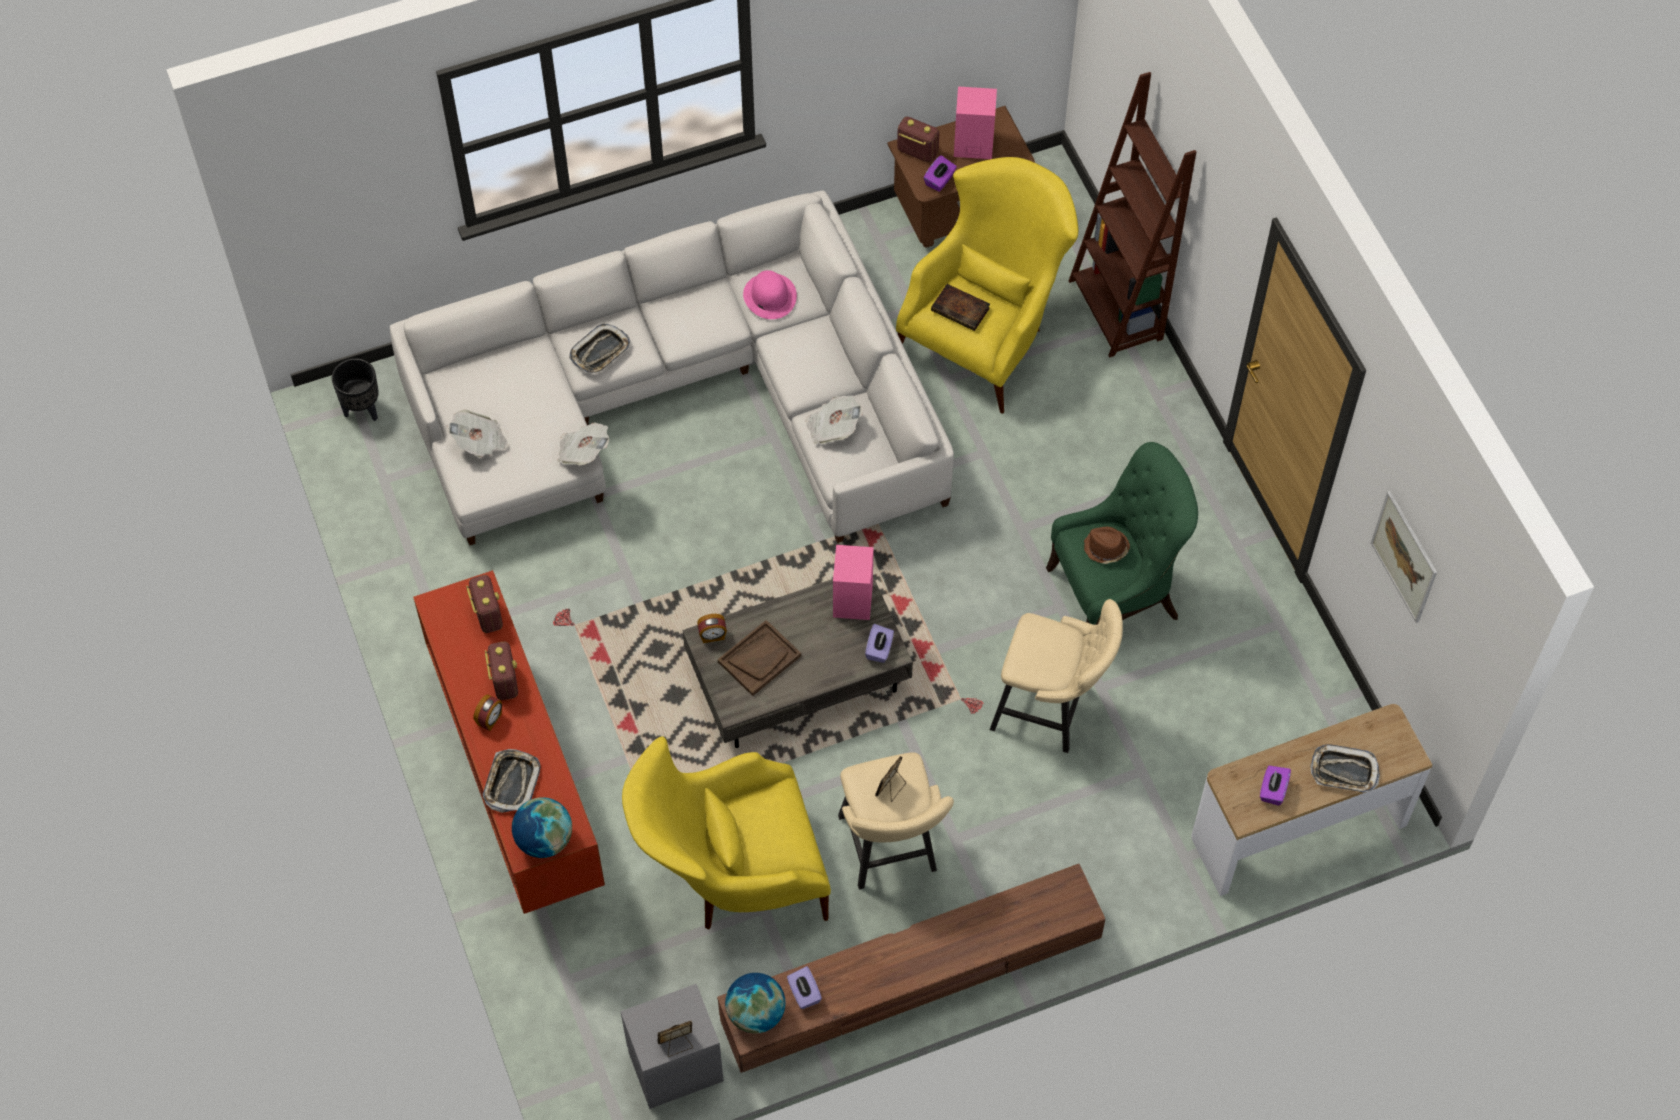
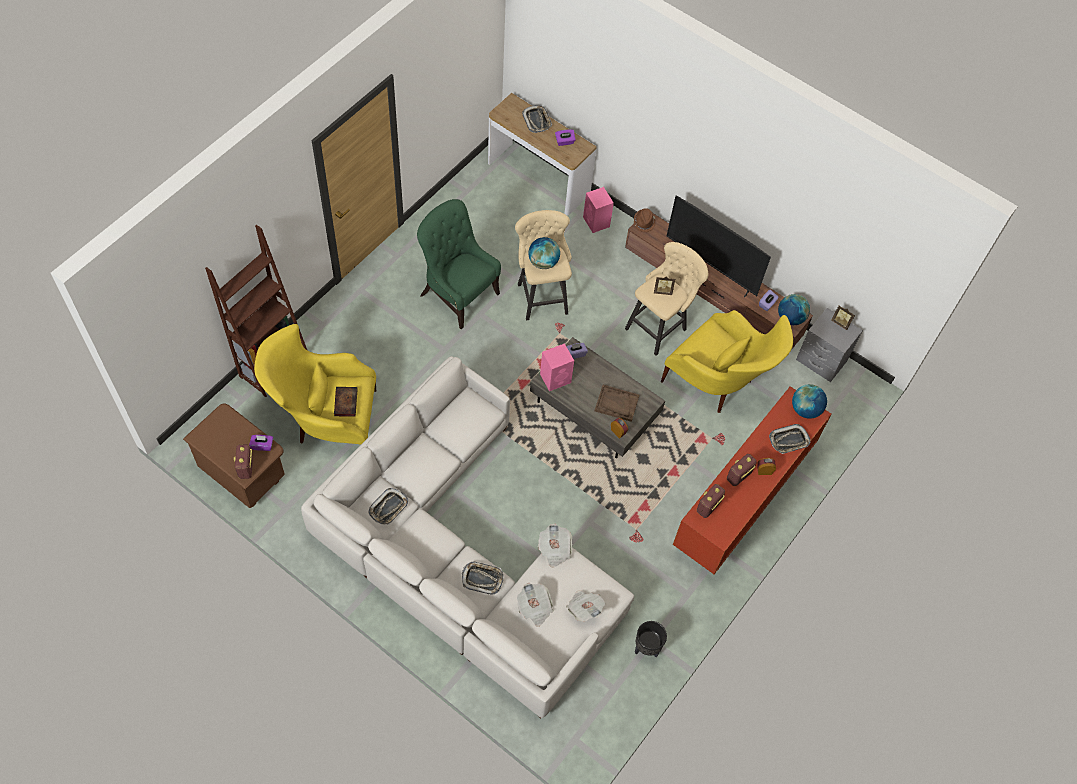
camera: 125 degrees left, 0 degrees up
black planter [332,358,379,421] -> black planter moved to [635,621,667,657]
pink hat [743,270,797,319] -> tray [369,488,408,525]
newspaper [805,395,863,444] -> newspaper moved to [517,583,554,627]
pink speaker [954,86,997,159] -> pink speaker moved to [583,187,614,233]
brown hat [1084,527,1130,564] -> brown hat moved to [634,208,655,232]
picture [1371,491,1437,623] -> none
none -> globe [528,237,560,269]
none -> television [667,195,771,298]

